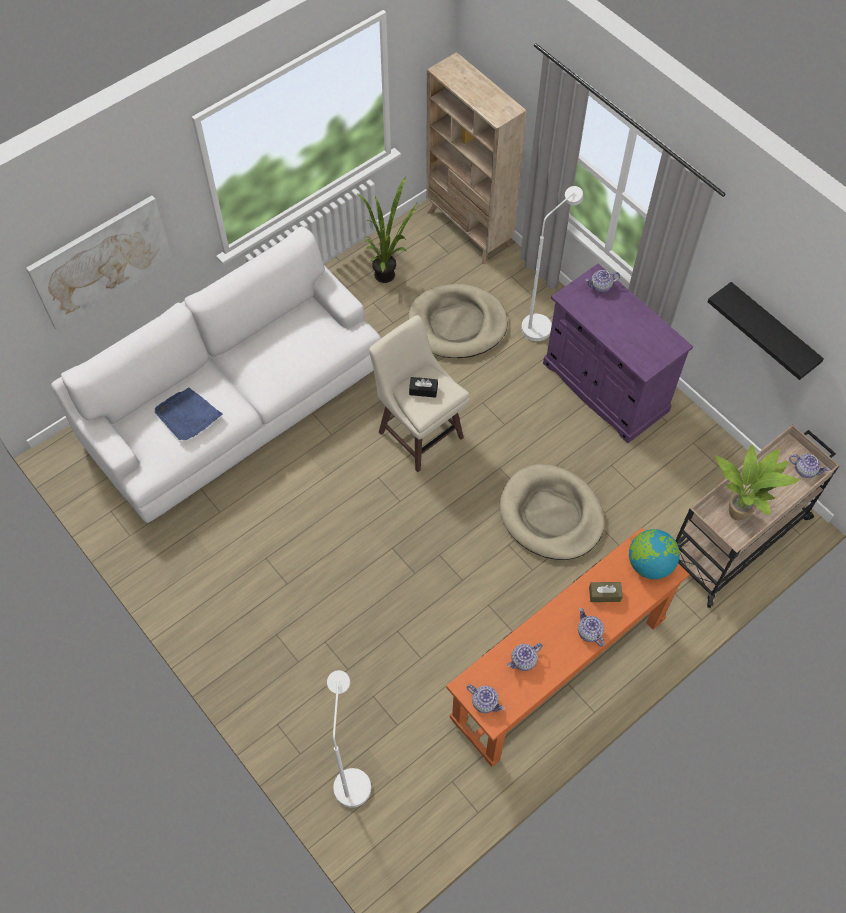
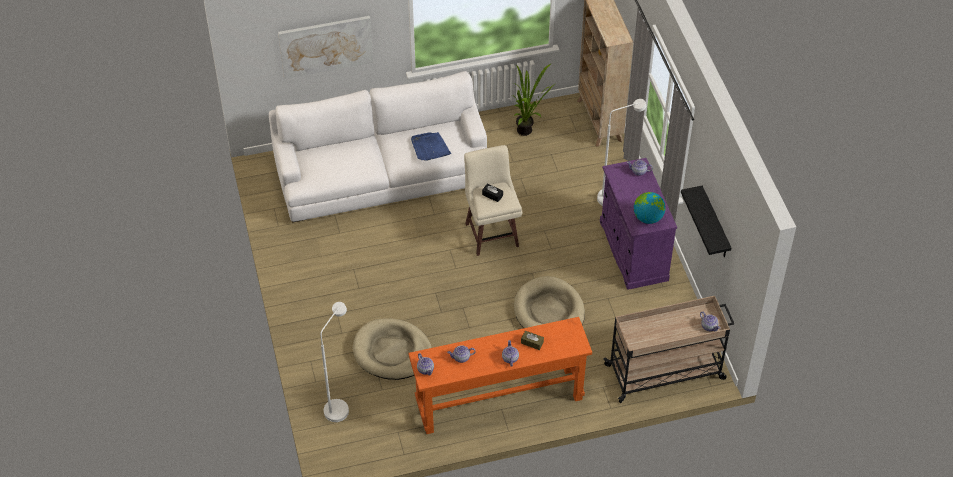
camera: 25 degrees right, 10 degrees down
blue tray [155,387,223,440] -> blue tray moved to [411,132,451,161]
beige dog bed [408,284,508,358] -> beige dog bed moved to [353,318,432,380]
globe [629,529,680,579] -> globe moved to [634,192,666,224]
potted plant [716,444,799,520] -> none

